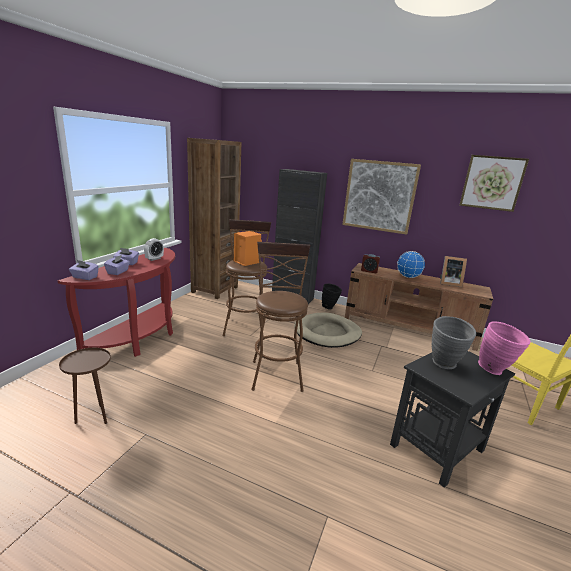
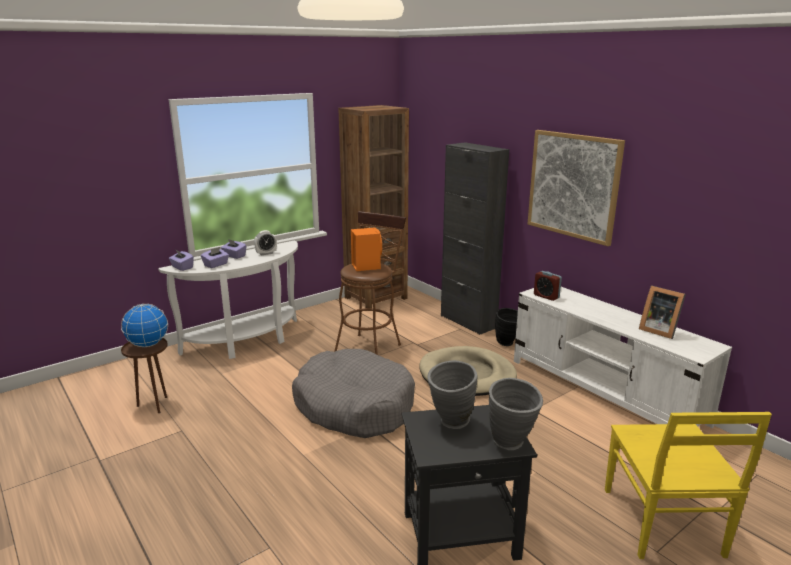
camera: 30 degrees right, 0 degrees up
red console table [58,248,175,357] -> white console table [158,241,298,359]
brown stool [252,242,310,392] -> grey dog bed [292,349,415,438]
brown tv stand [345,263,493,351] -> white tv stand [514,287,732,428]
globe [397,251,425,278] -> globe moved to [121,304,168,347]
picture [459,155,529,212] -> none
pink vase [478,321,531,375] -> grey vase [489,378,543,450]

